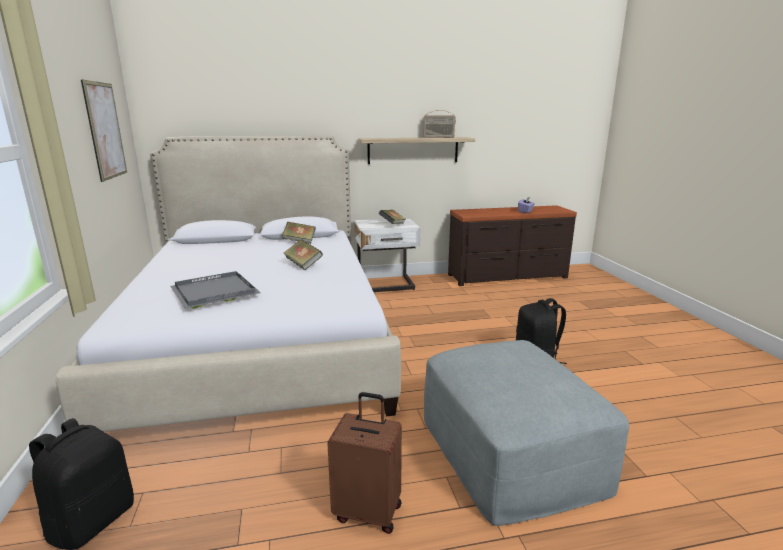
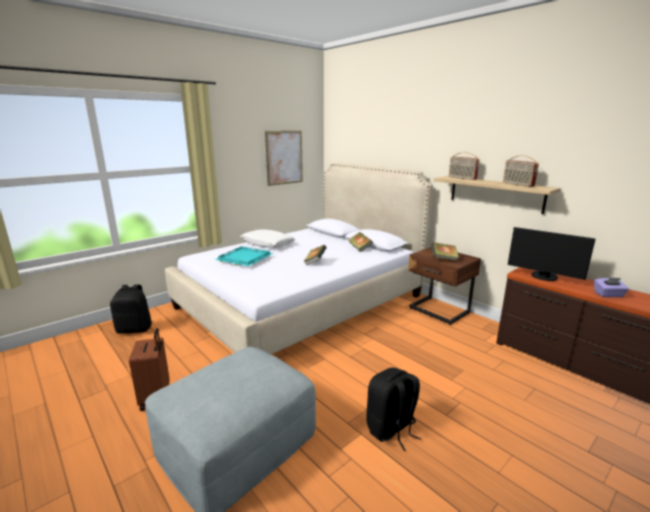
camera: 60 degrees right, 0 degrees up
grey tray [170,271,261,309] -> turquoise tray [215,246,274,266]
white nightstand [354,218,420,292] -> brown nightstand [408,247,481,325]
none -> white pillow [240,230,295,248]
none -> radio [449,152,479,180]
none -> monitor [508,227,595,281]

